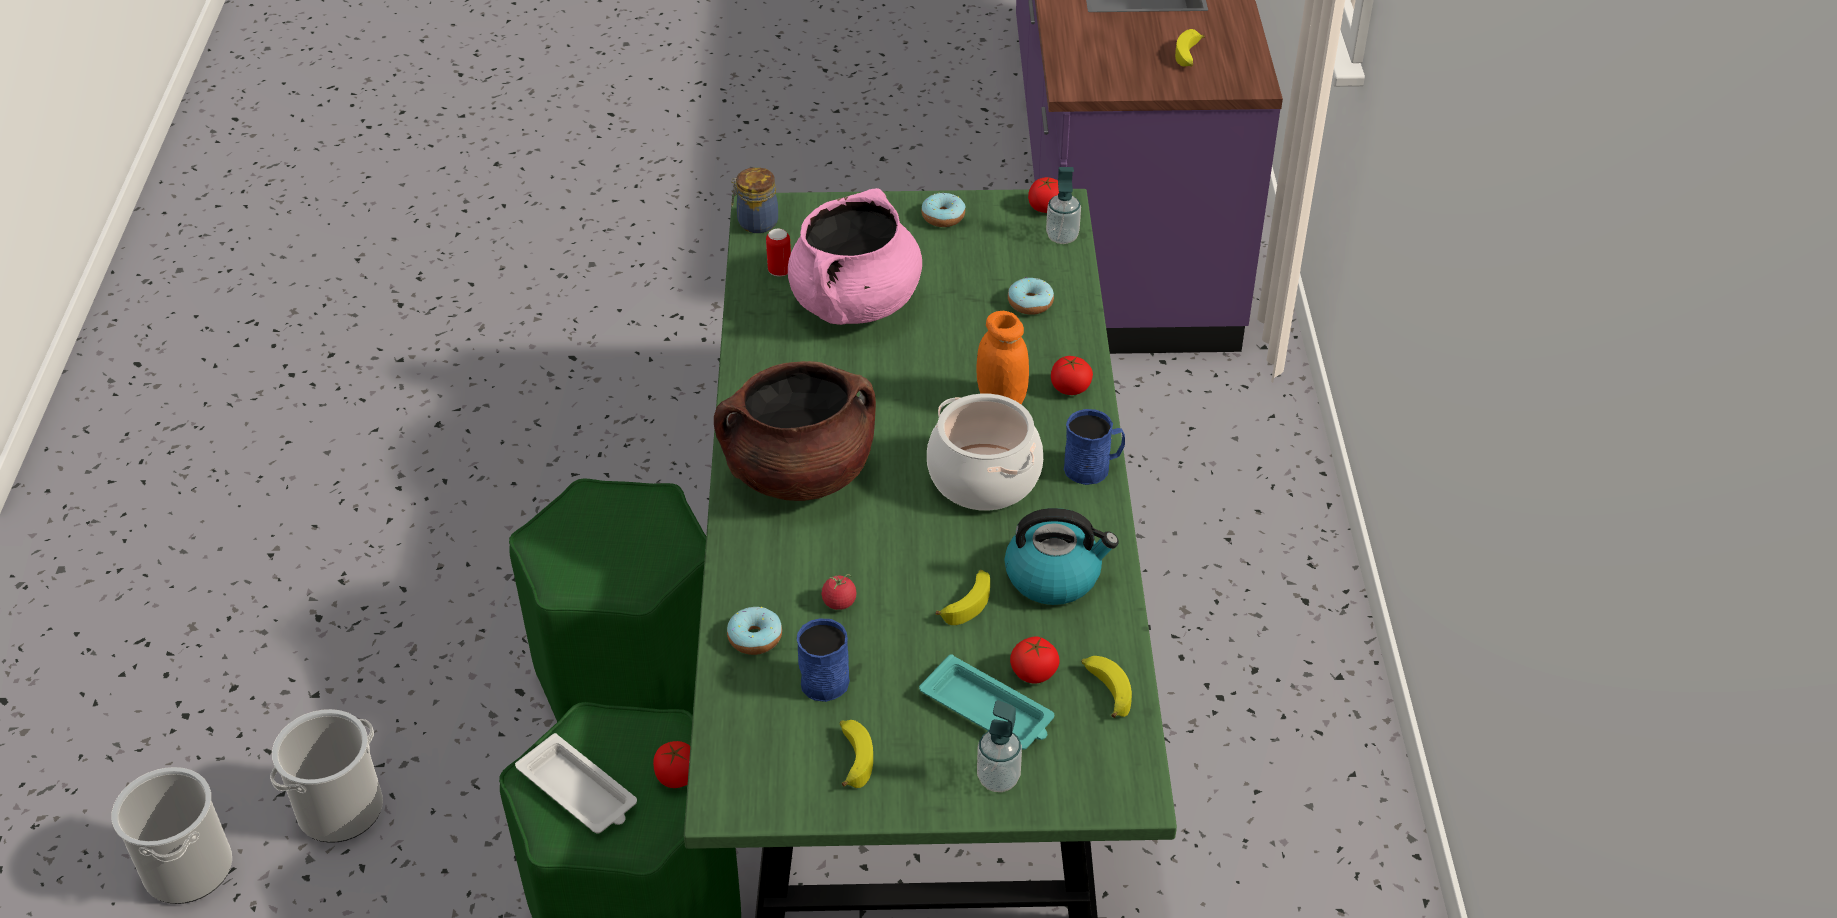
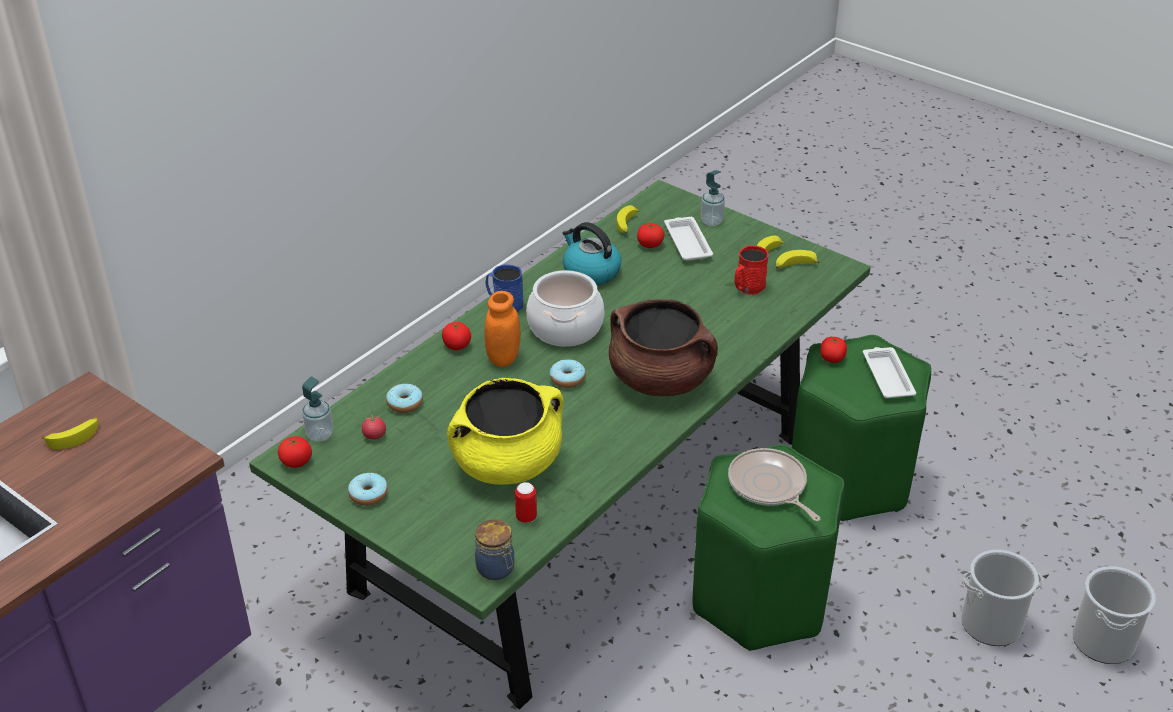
camera: 140 degrees left, 5 degrees down
donut [727,607,782,655] -> donut moved to [550,359,586,388]
pink cooking pot [788,188,922,325] -> yellow cooking pot [447,378,564,485]
blue mug [797,619,850,702] -> red mug [734,245,769,295]
tomato [822,574,856,610] -> tomato moved to [362,413,386,440]
turquoise tray [919,654,1054,750] -> white tray [664,217,713,261]
banana [936,570,990,625] -> banana moved to [776,250,820,268]
none -> frying pan [728,448,820,521]

